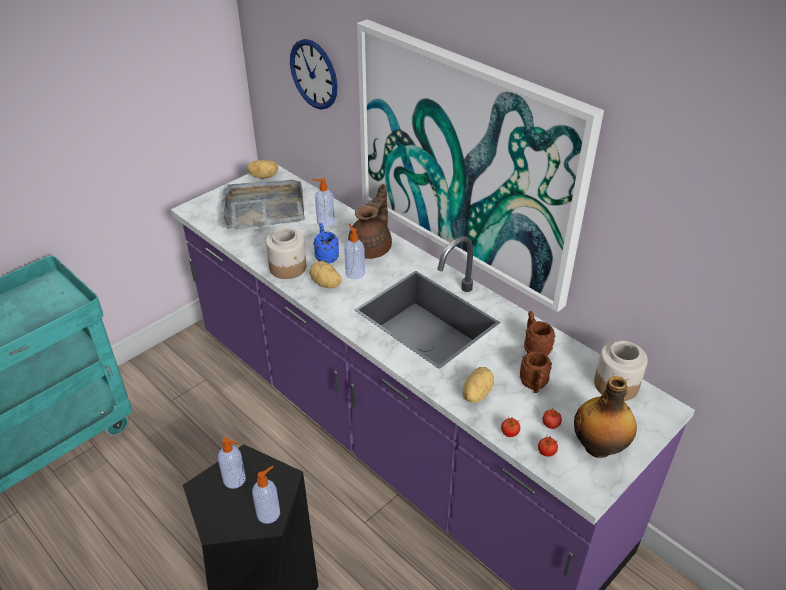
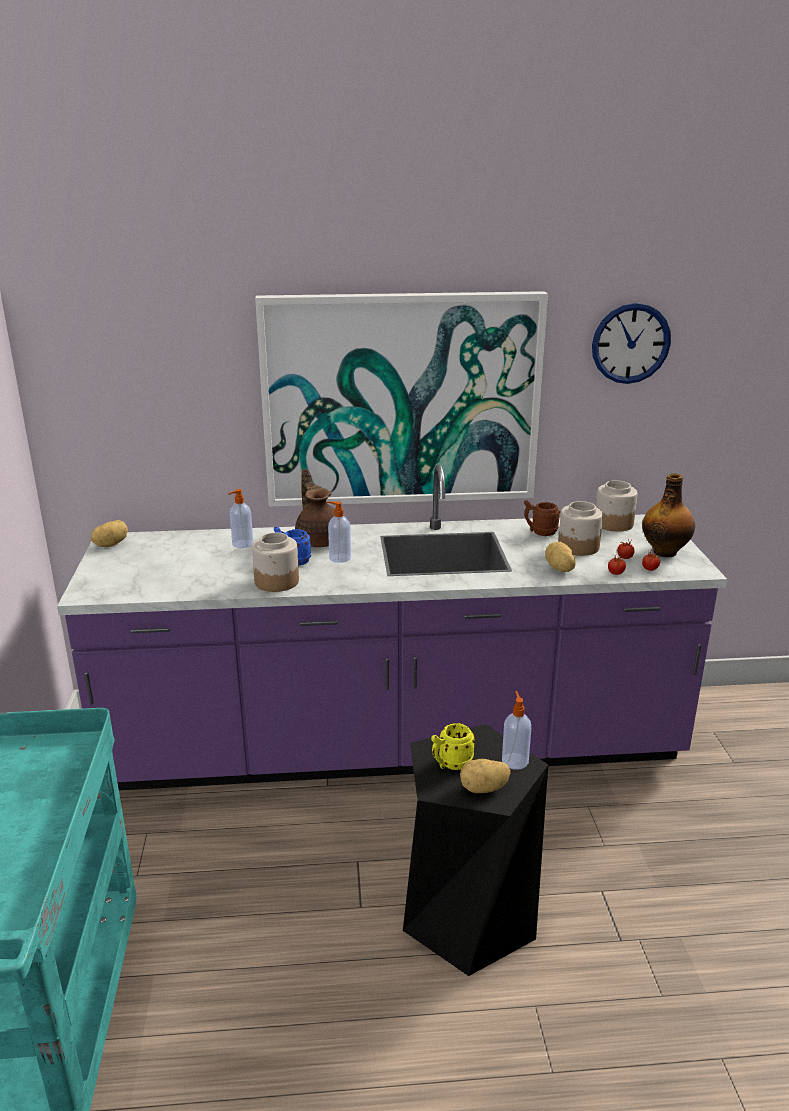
camera: 50 degrees left, 15 degrees down
soap dispenser [218,437,246,489] -> yellow mug [431,723,475,770]
grey tray [221,180,305,229] -> none
wall clock [290,39,338,110] -> wall clock moved to [592,303,671,384]
potato [310,261,342,288] -> potato moved to [460,759,511,793]
brown mug [520,351,552,393] -> jar [558,501,603,556]

